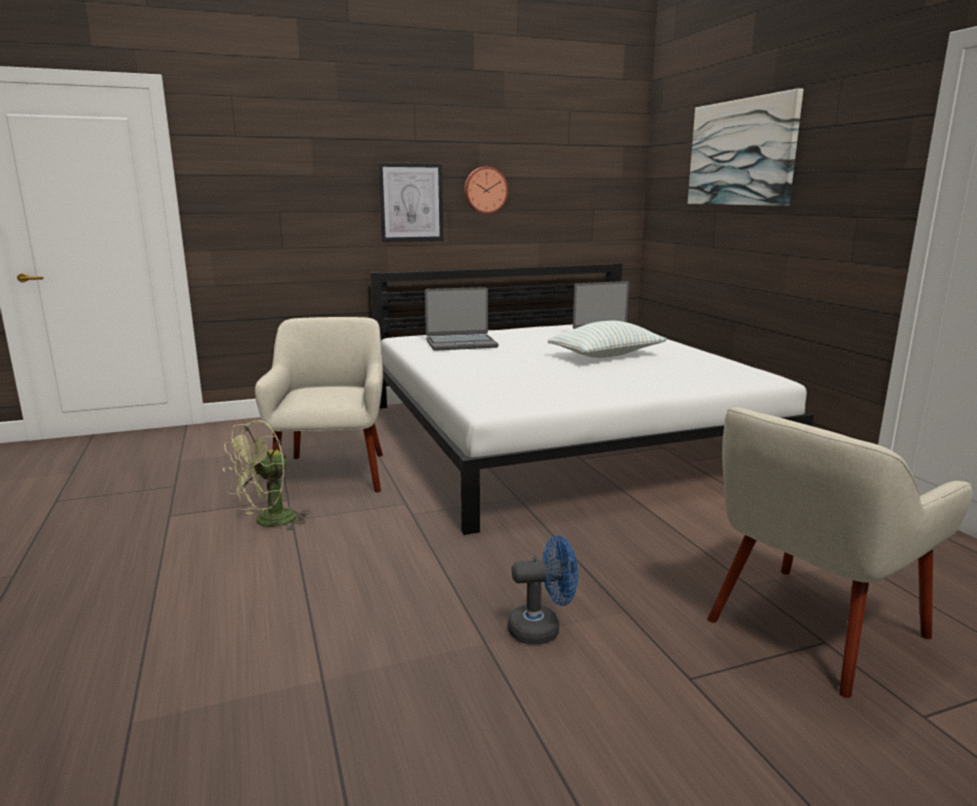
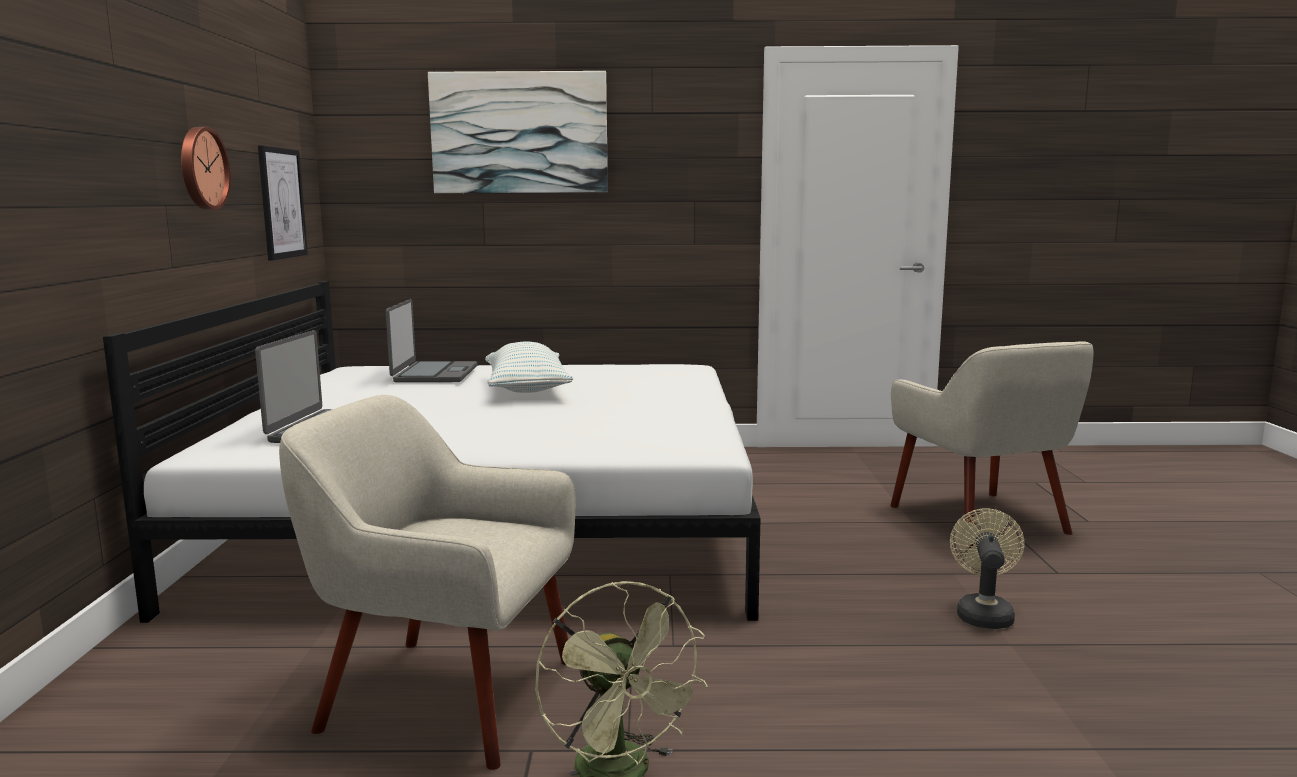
camera: 70 degrees left, 5 degrees down
picture [378,162,443,242] -> picture moved to [258,145,308,261]
blue fan [508,535,578,644] -> beige fan [950,508,1025,629]

